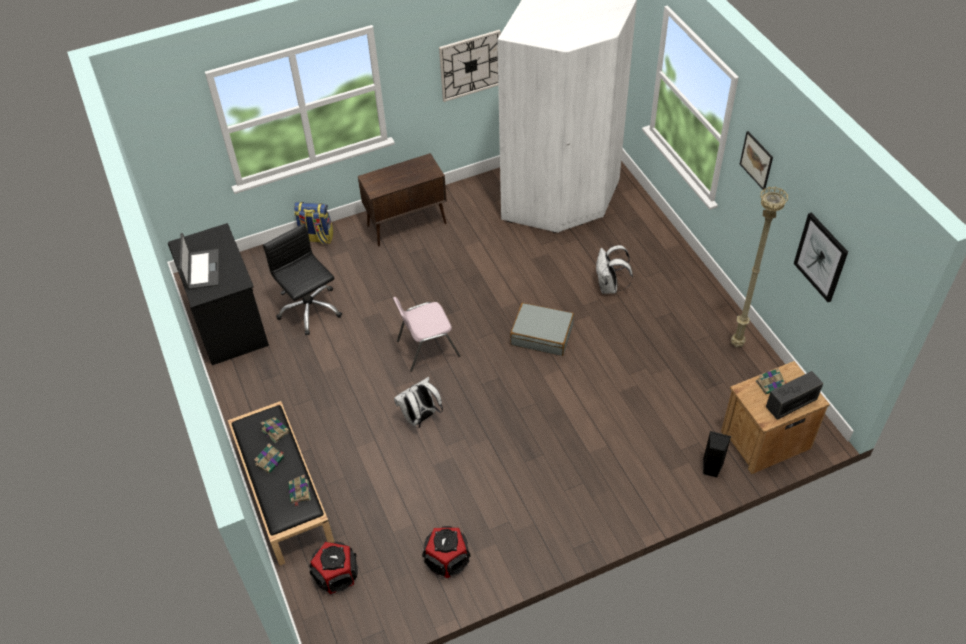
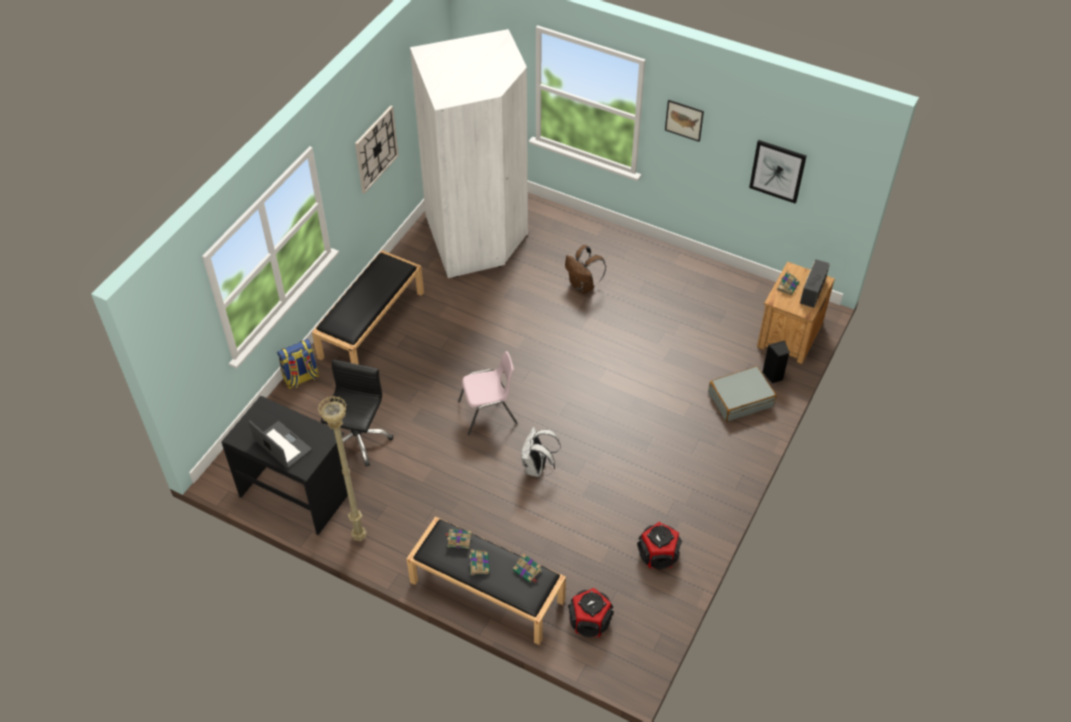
camera: 40 degrees left, 0 degrees up
black office chair [263,224,342,335] -> black office chair turned 90 degrees clockwise [320,359,393,467]
brown cabinet [358,153,447,246] -> black bench [312,250,424,365]
pink chair [393,297,460,372] -> pink chair turned 135 degrees counterclockwise [458,351,518,435]
grey suitcase [510,303,574,356] -> grey suitcase moved to [708,366,776,422]
white backpack [596,245,633,294] -> brown backpack [565,245,606,294]
beige floor lamp [731,186,788,347] -> beige floor lamp moved to [318,396,366,541]

